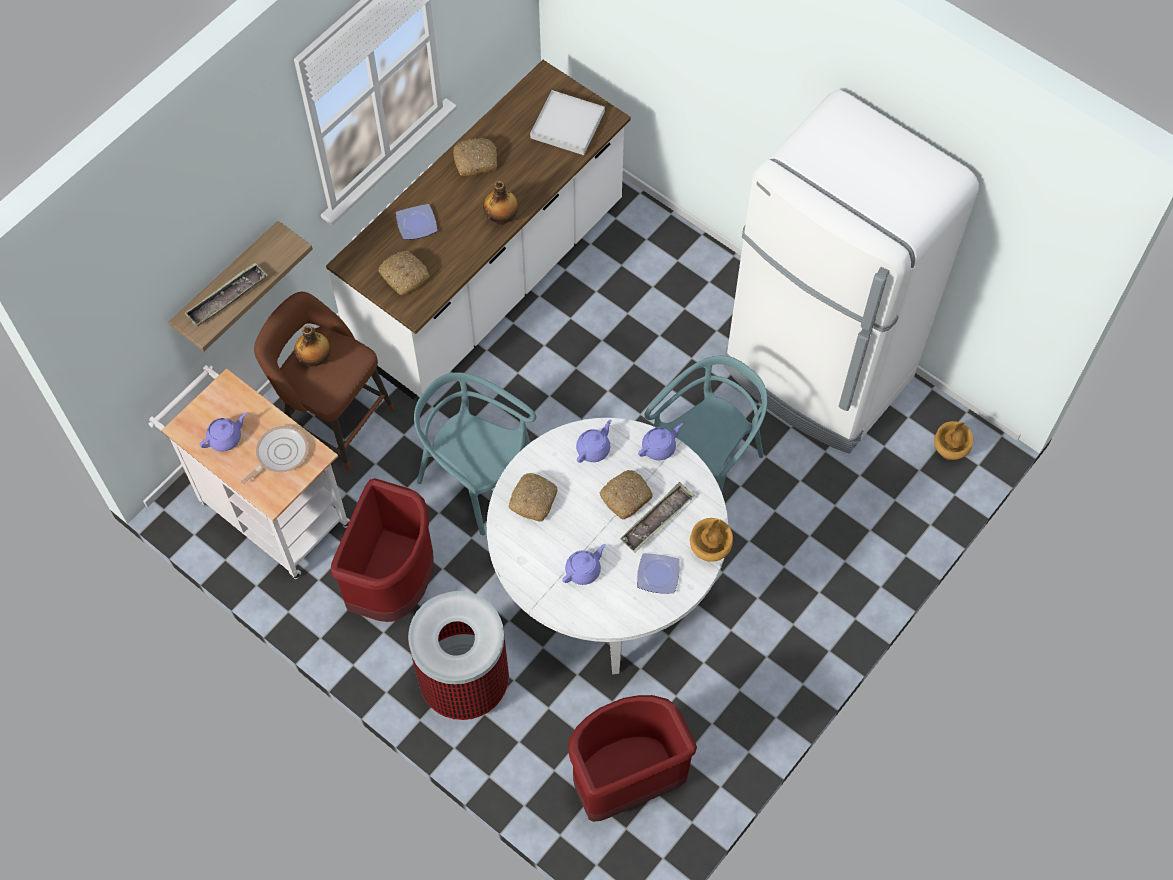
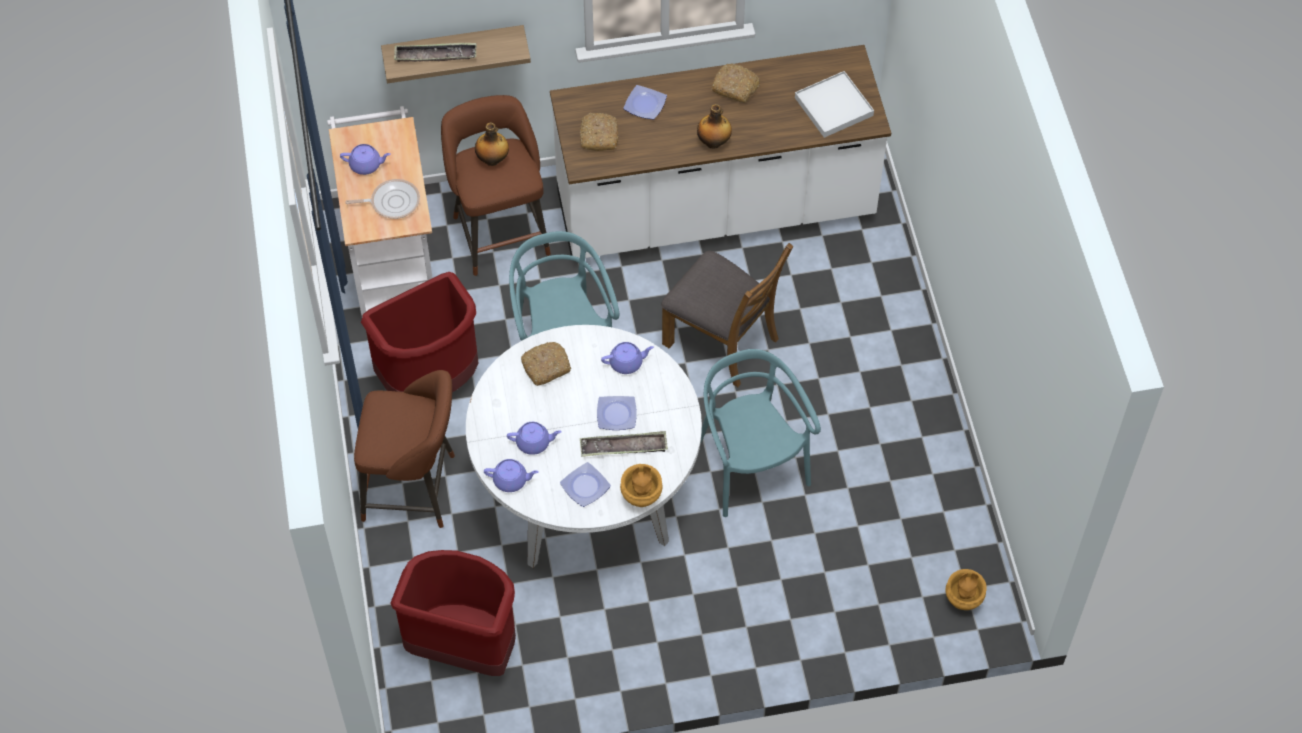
camera: 40 degrees right, 5 degrees down
trash can [408,591,509,720] -> brown stool [354,370,455,528]
bread [600,470,653,520] -> plate [597,396,637,430]
purple teapot [638,423,683,460] -> purple teapot moved to [484,459,539,492]
turquoise chair [644,356,767,492] -> turquoise chair turned 105 degrees counterclockwise [701,349,821,517]
white fridge [724,90,979,453] -> none
none -> brown chair [661,243,793,387]

